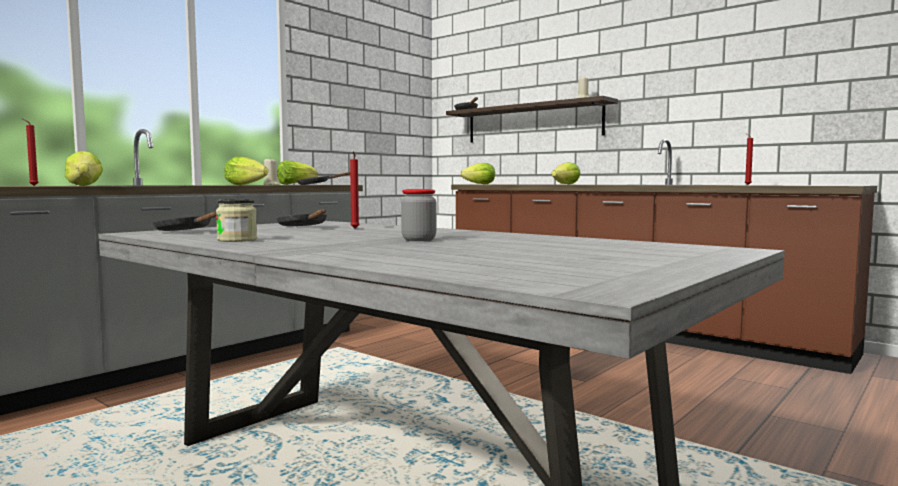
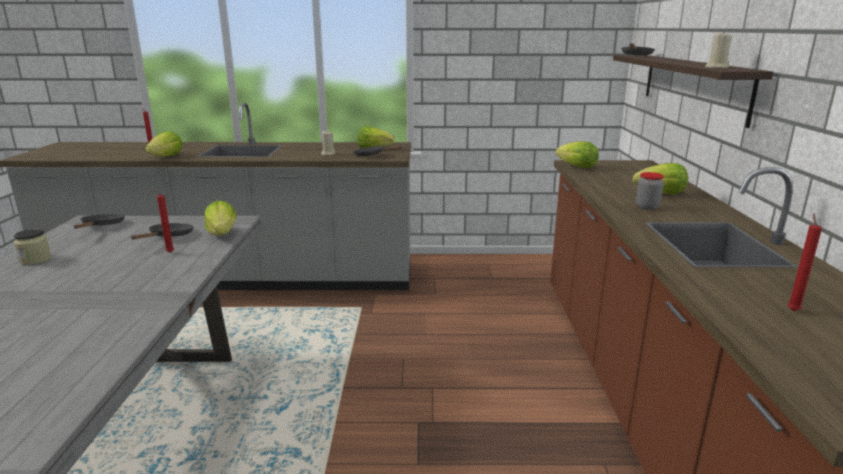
camera: 50 degrees right, 15 degrees up
lettuce [224,157,268,185] -> lettuce moved to [204,201,237,236]
jar [401,189,436,241] -> jar moved to [636,172,664,210]

